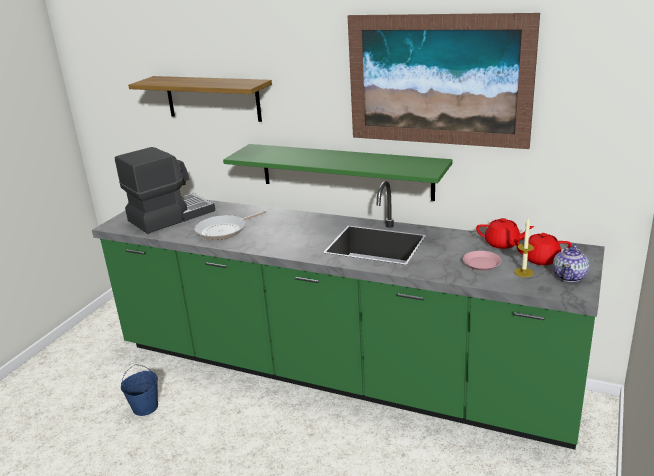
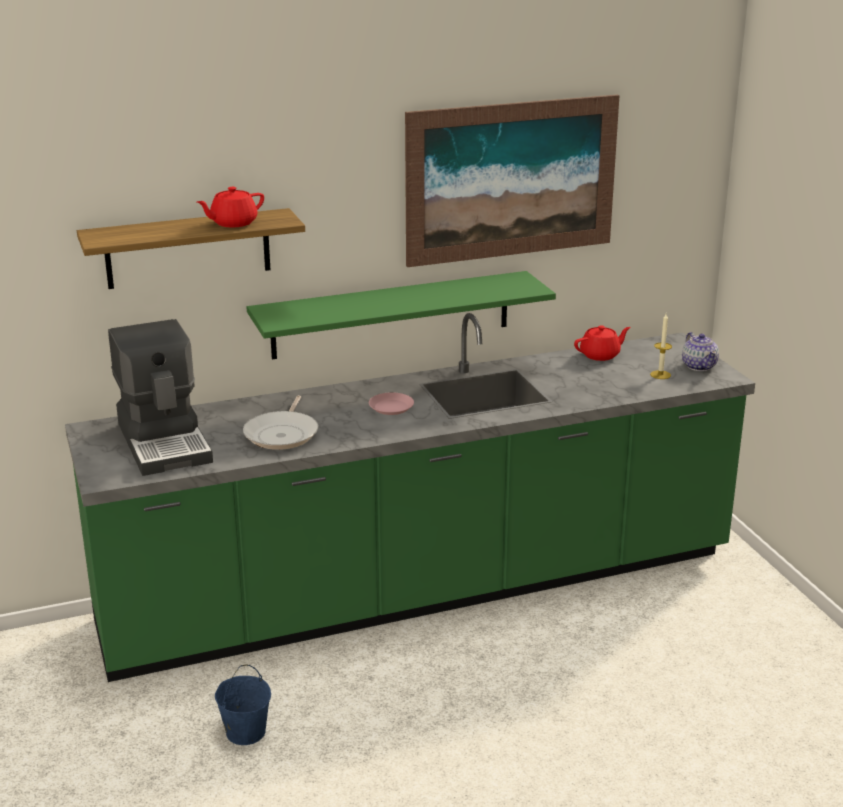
camera: 45 degrees left, 0 degrees up
coffee machine [115,147,215,234] -> coffee machine turned 150 degrees clockwise [108,319,213,476]
pink plate [463,251,502,270] -> pink plate moved to [369,392,414,415]
red teapot [511,233,572,265] -> red teapot moved to [197,187,264,227]

